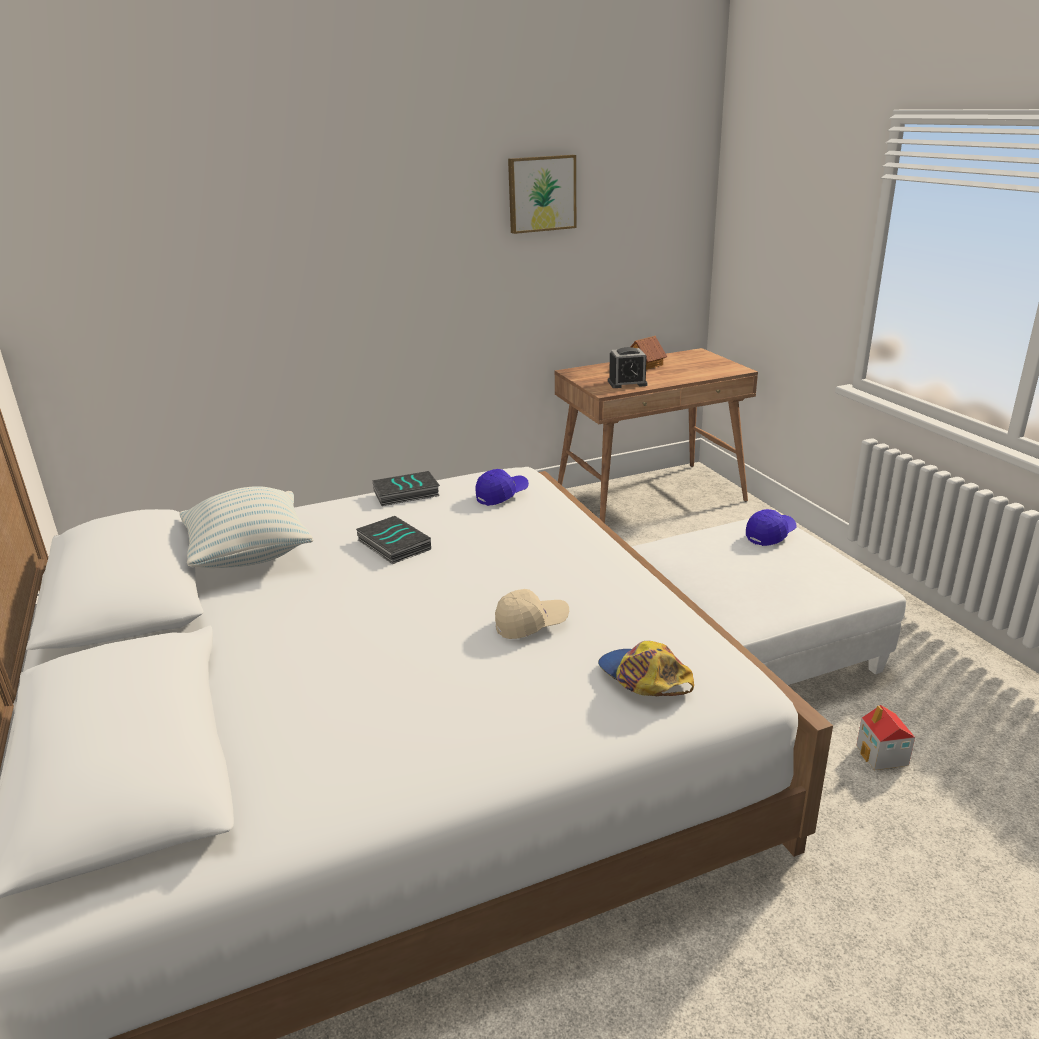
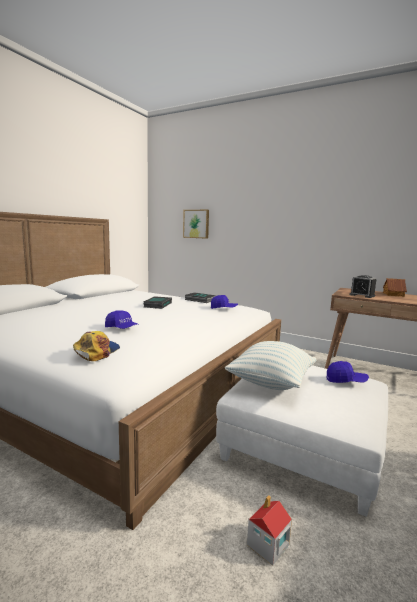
camera: 50 degrees right, 15 degrees down
pillow [179,486,314,568] -> pillow moved to [225,341,316,390]
beige cap [495,589,569,639] -> blue cap [105,310,137,329]
picture [508,155,576,234] -> picture moved to [183,210,209,239]

